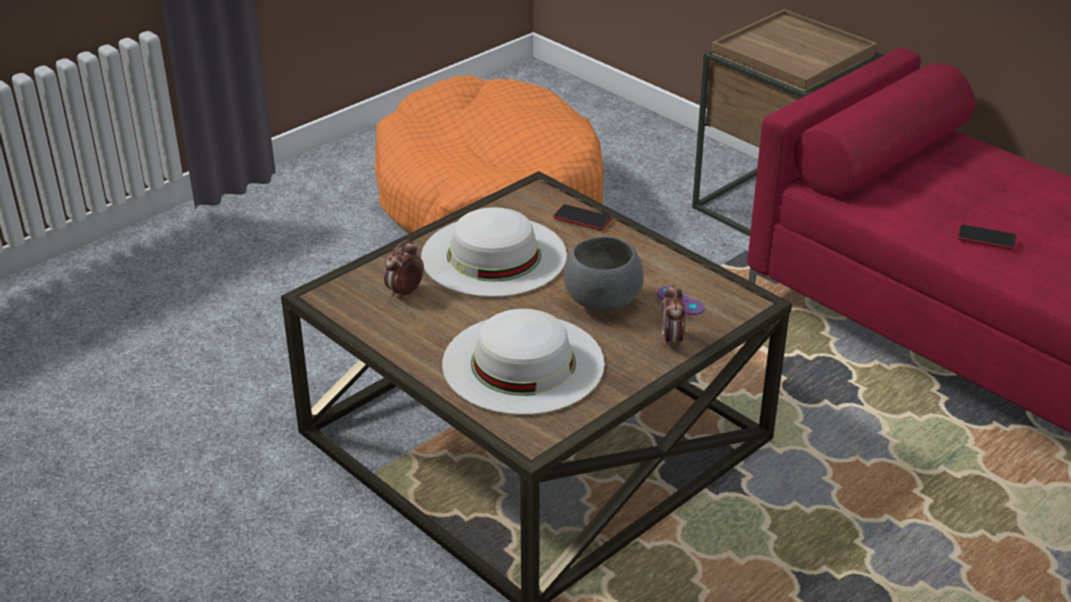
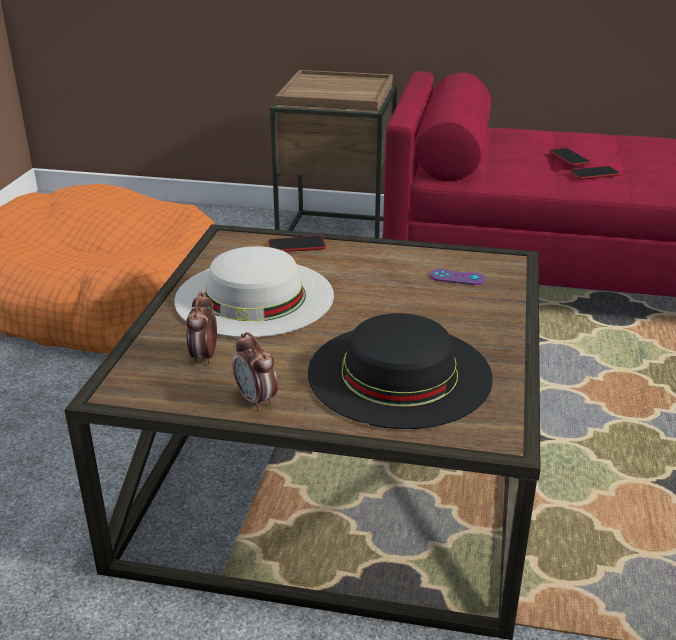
camera: 35 degrees left, 5 degrees down
white hat [442,309,605,415] -> black hat [308,313,493,429]
grey bowl [564,236,644,311] -> none
alarm clock [661,284,685,348] -> alarm clock moved to [233,332,278,411]
none -> phone [549,148,590,166]

